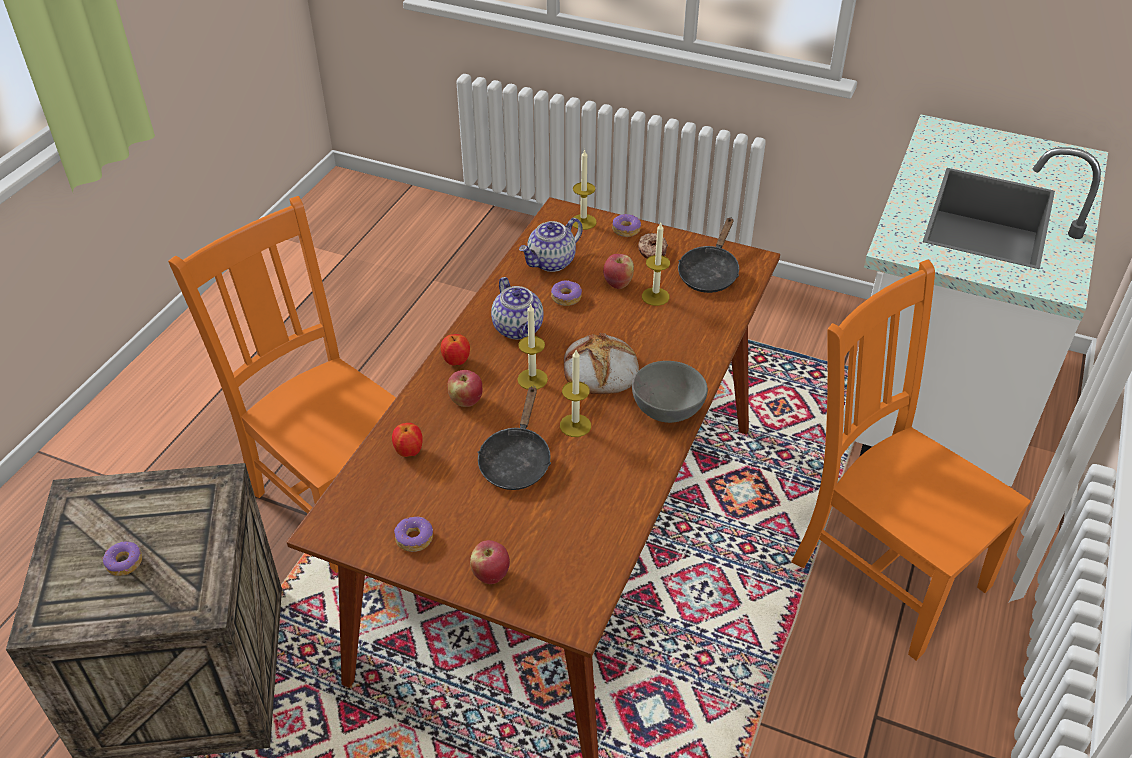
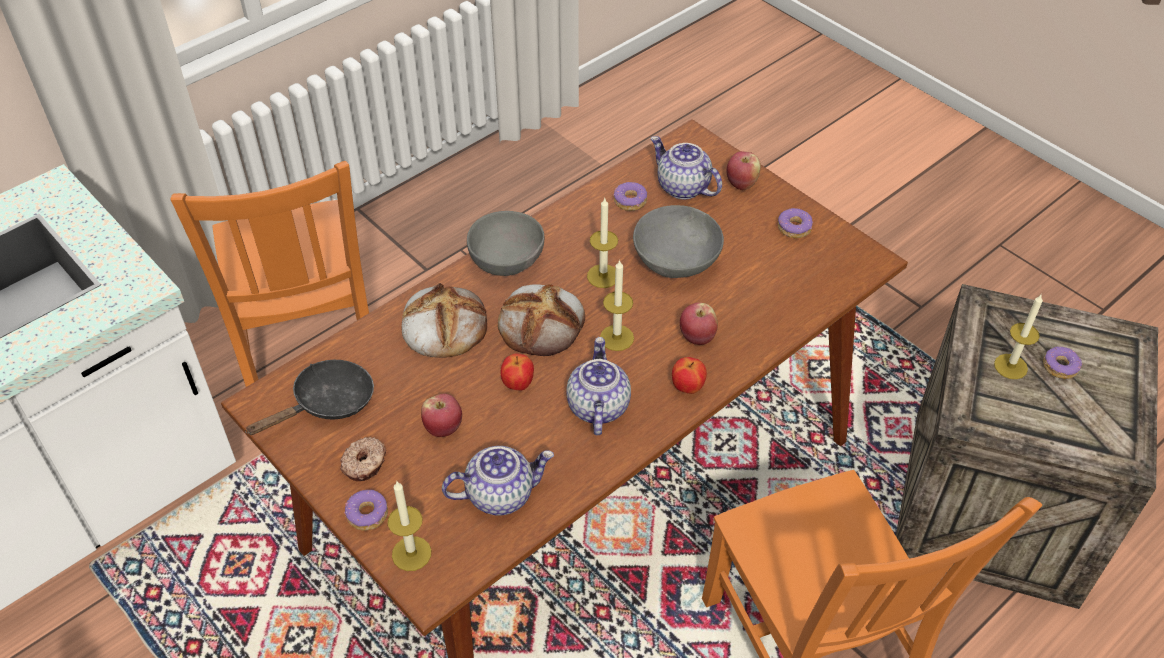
camera: 155 degrees left, 5 degrees up
apple [392,423,423,457] -> apple moved to [501,354,534,391]
black frying pan [477,386,551,490] -> grey bowl [633,205,724,278]
donut [551,280,582,306] -> donut moved to [614,182,647,211]
candle [642,223,670,306] -> candle moved to [994,294,1043,379]
none -> bread [402,283,487,358]
none -> teapot [651,136,722,200]

